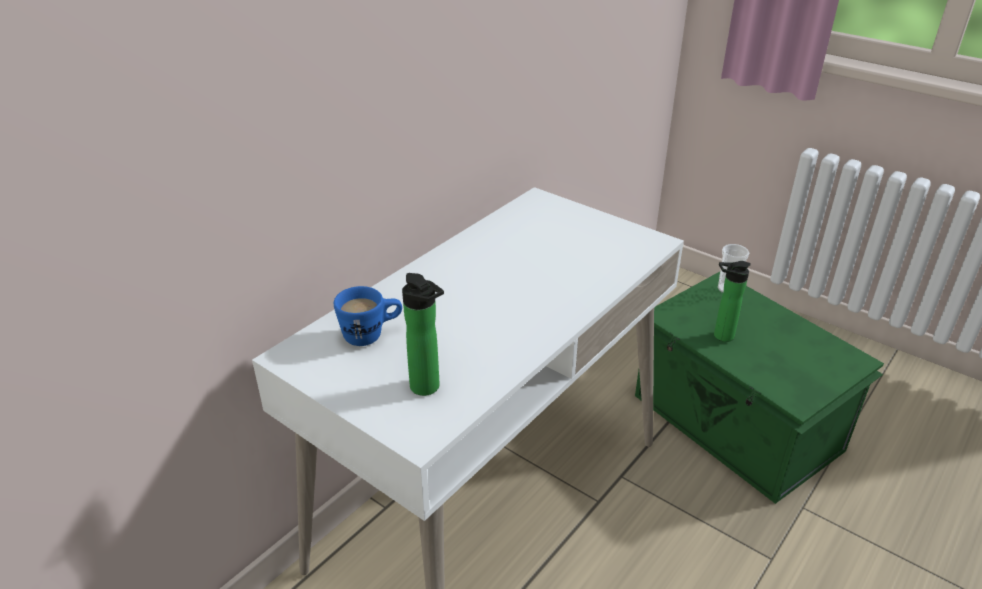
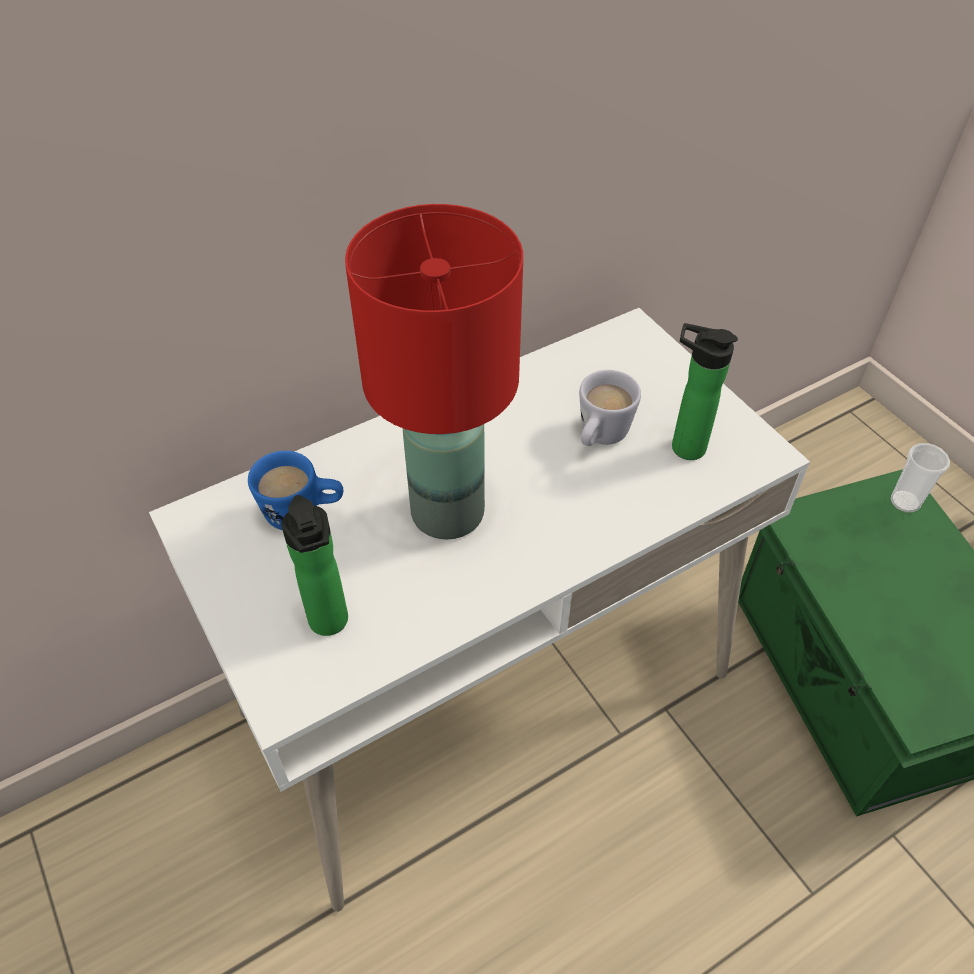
camera: 20 degrees right, 15 degrees up
bottle [714,261,751,342] -> bottle moved to [672,323,738,460]
none -> red table lamp [345,204,523,539]
none -> white mug [579,370,641,446]

